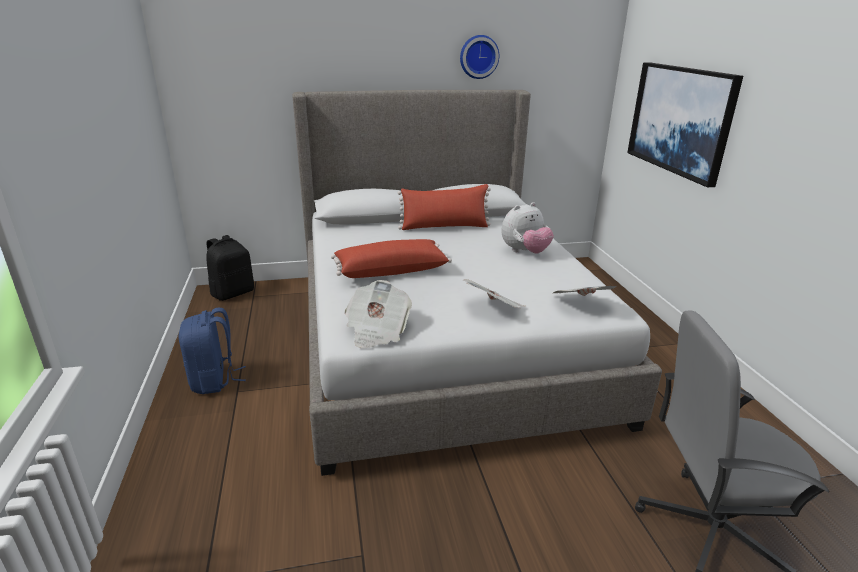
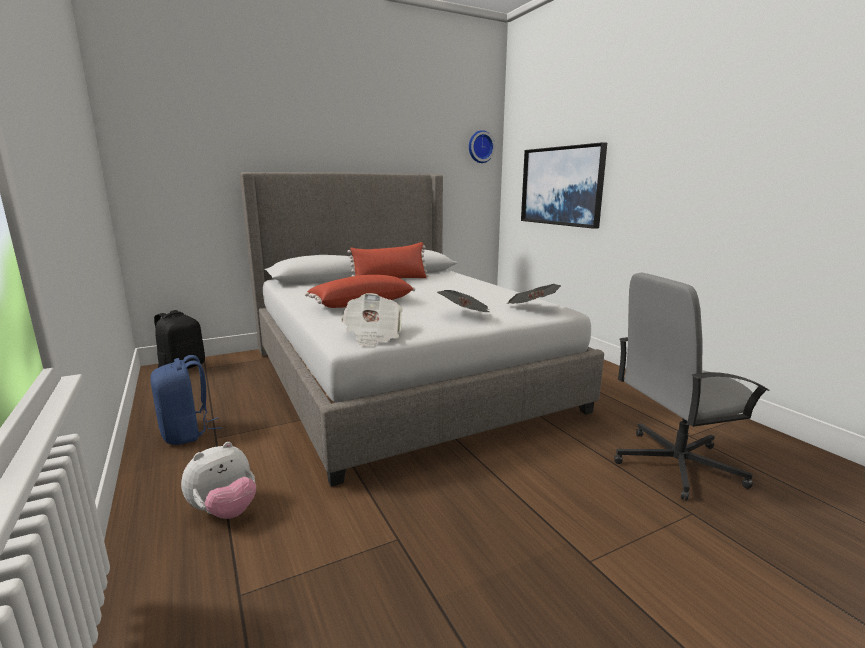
camera: 15 degrees left, 10 degrees down
wall clock [460,35,499,79] -> wall clock moved to [469,130,495,163]
plush toy [501,202,554,253] -> plush toy moved to [181,442,256,519]

